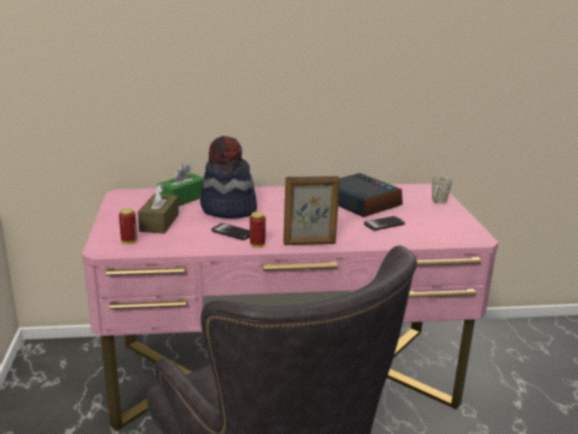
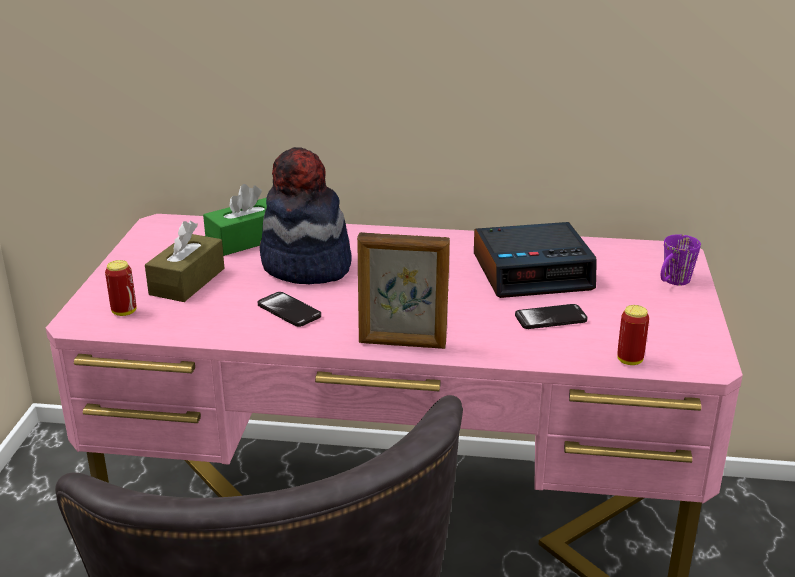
camera: 15 degrees right, 5 degrees up
can [250,212,266,247] -> can moved to [617,305,649,365]
alarm clock [338,173,403,217] -> alarm clock turned 105 degrees clockwise [474,222,597,298]
white mug [432,176,452,204] -> purple mug [661,234,701,285]

